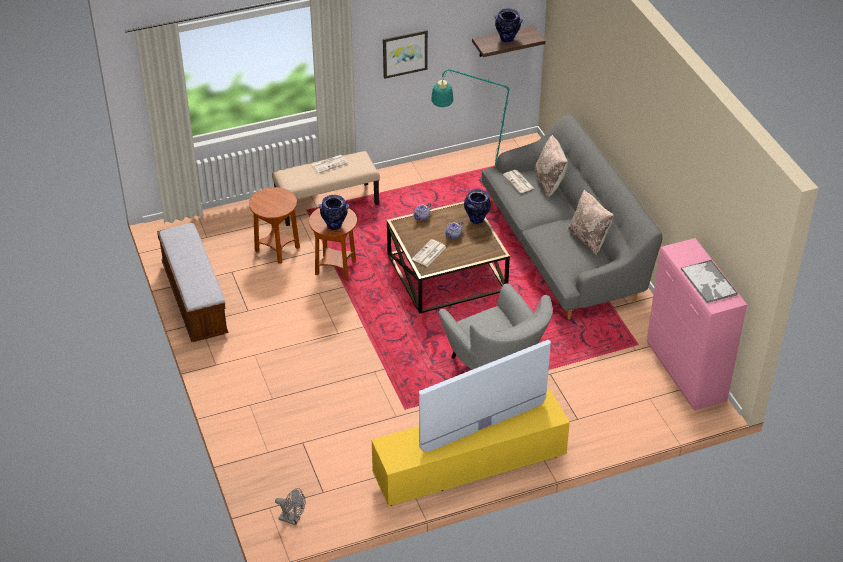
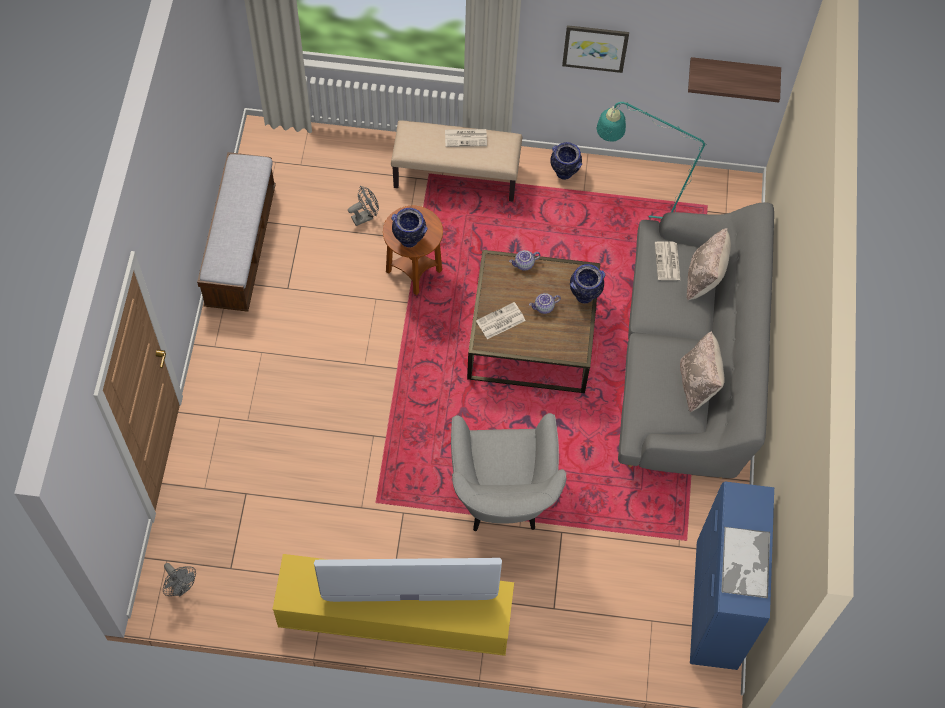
camera: 25 degrees right, 20 degrees up
brown side table [249,187,300,264] -> grey fan [348,186,379,226]
vase [495,8,523,43] -> vase moved to [550,142,582,180]
pink cabinet [647,238,747,411] -> blue cabinet [690,481,774,670]

